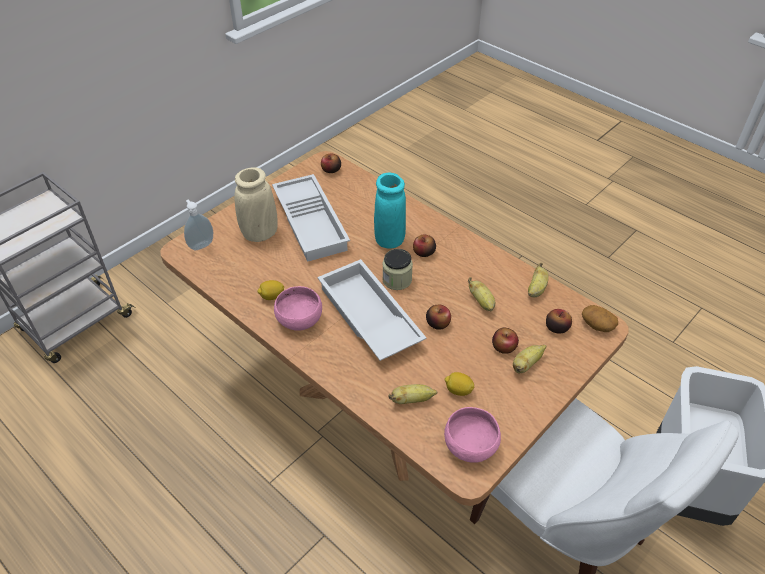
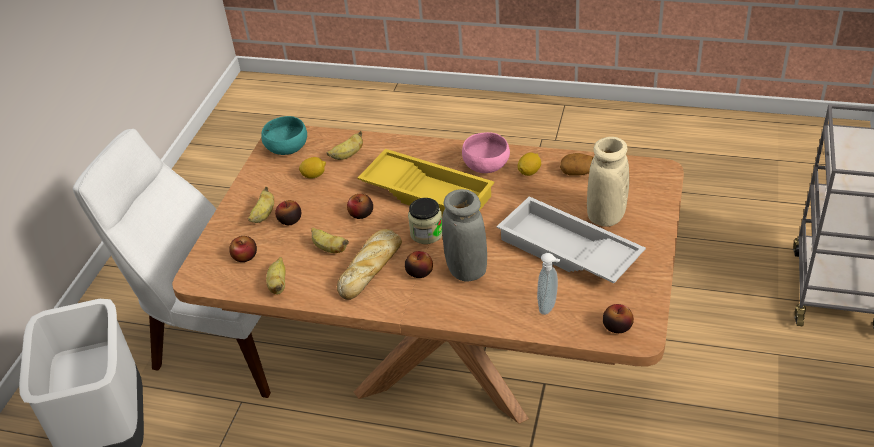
camera: 155 degrees right, 5 degrees down
soap dispenser [184,200,213,250] -> soap dispenser moved to [537,253,561,315]
white tray [317,259,427,361] -> yellow tray [358,149,494,215]
turquoise vase [374,173,406,249] -> grey vase [442,189,487,282]
pink bowl [444,407,501,463] -> turquoise bowl [261,116,307,155]
potato [582,305,618,332] -> potato moved to [560,153,593,176]
none -> bread [337,229,402,300]

